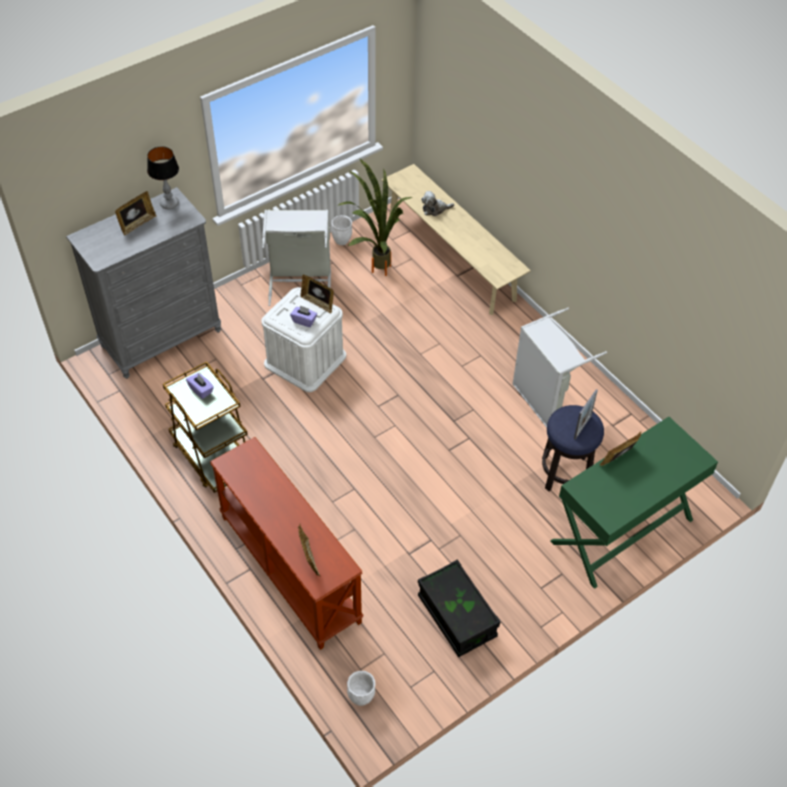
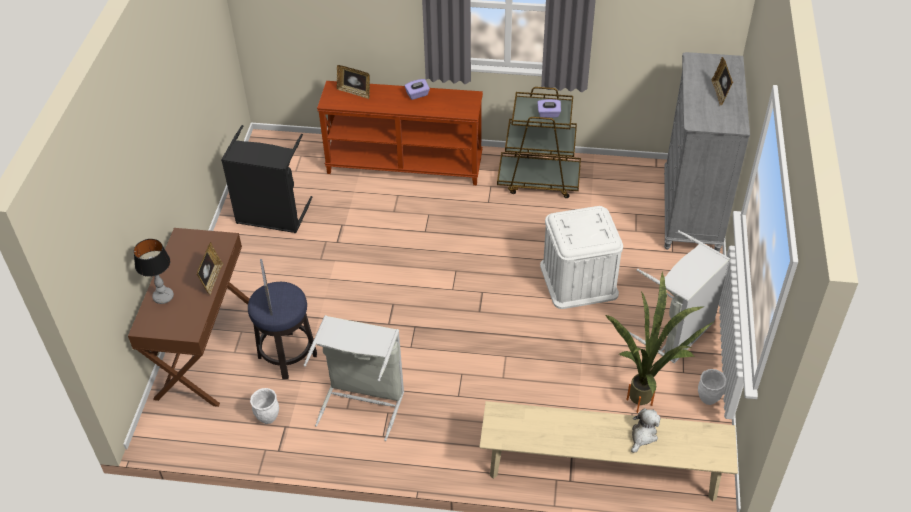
camera: 135 degrees right, 5 degrees down
table lamp [147,146,179,209] -> table lamp moved to [133,239,174,304]
purple tissue box [290,305,317,327] -> purple tissue box moved to [405,79,430,100]
picture frame [300,275,334,314] -> none
white planter [347,671,376,706] -> white planter moved to [250,388,279,424]
black storage box [418,560,501,657] -> black laundry basket [221,125,312,233]
green desk [550,417,718,589] -> brown desk [128,228,249,407]

